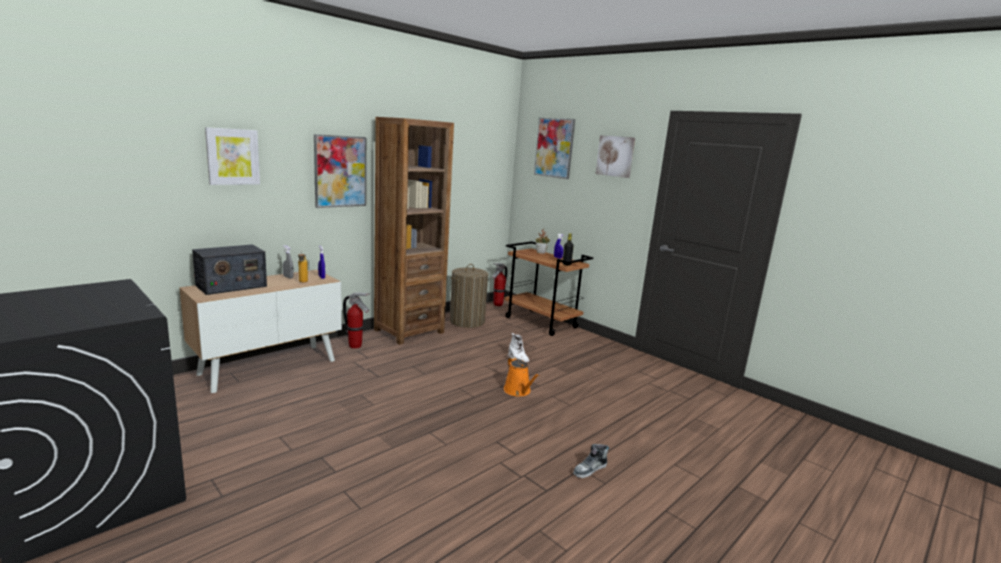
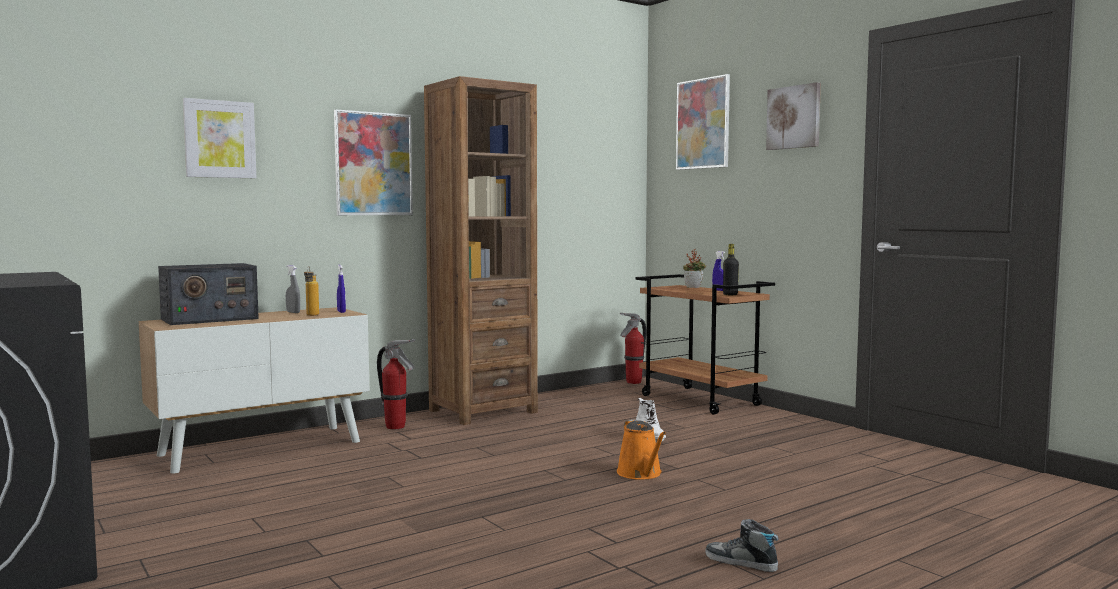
camera: 10 degrees right, 10 degrees down
laundry basket [450,264,488,328] -> none
shoe [573,444,610,478] -> shoe turned 60 degrees clockwise [705,519,779,572]

